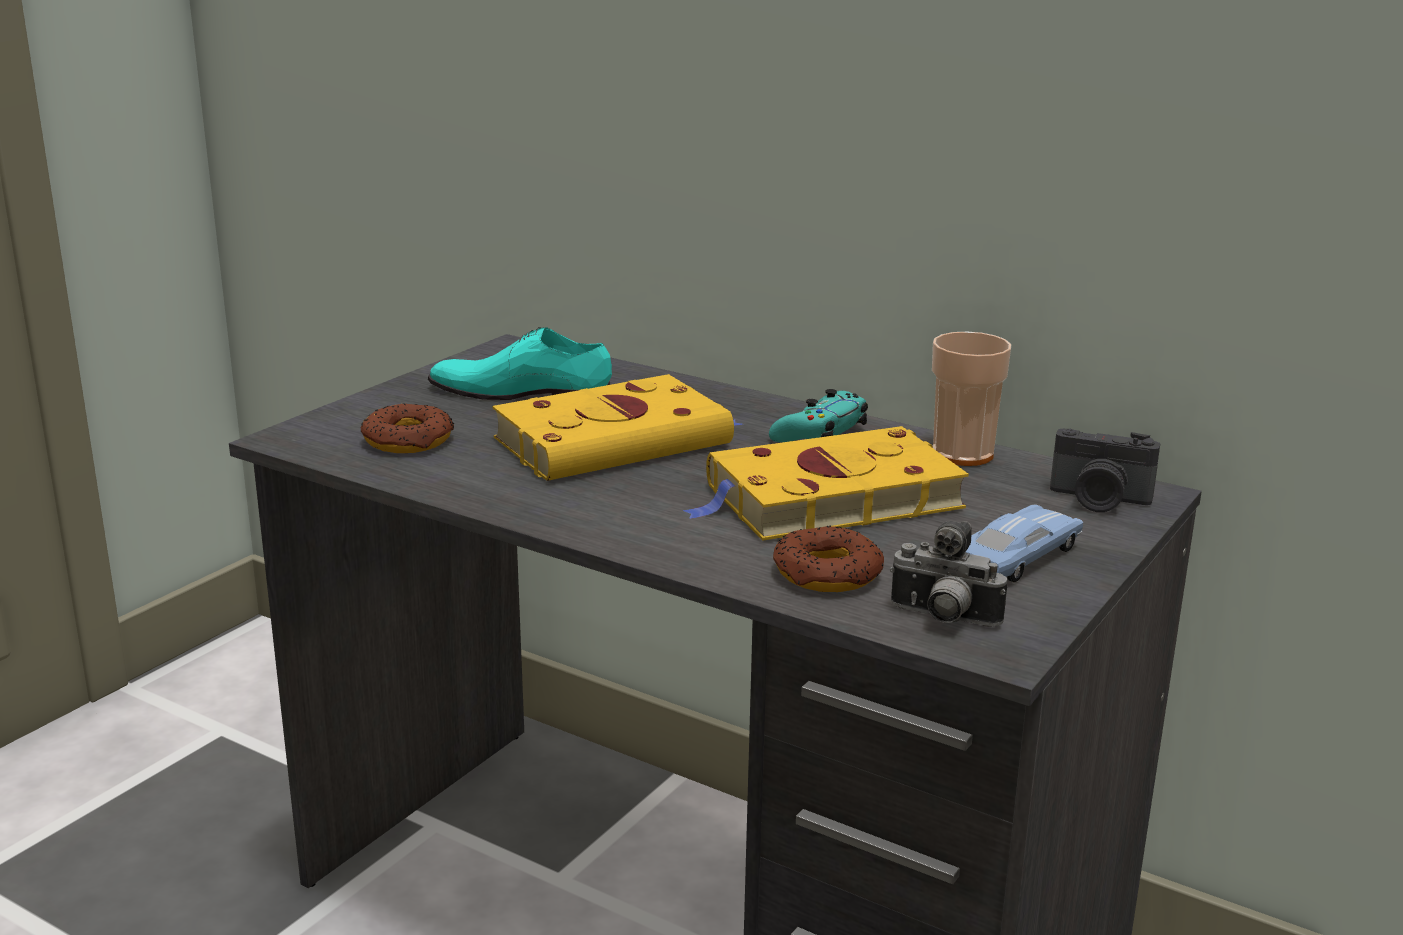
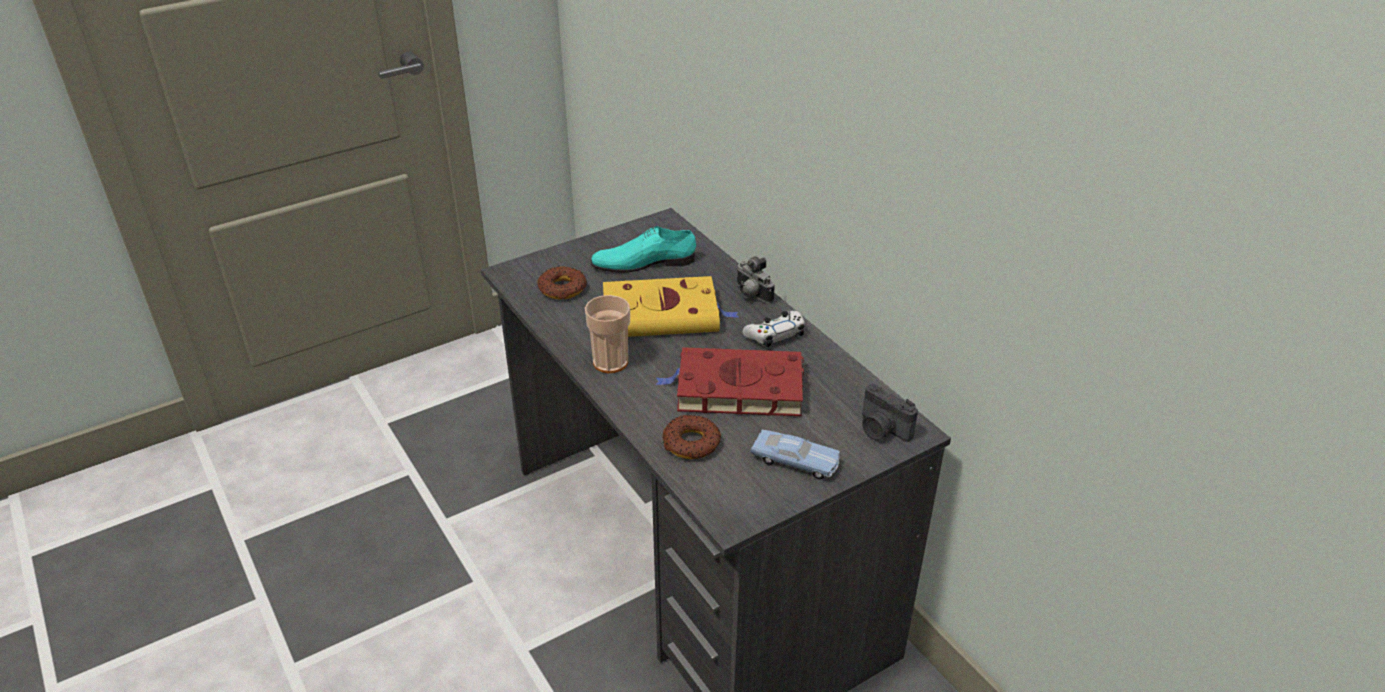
camera: 25 degrees right, 15 degrees up
turquoise shoe [428,327,612,400] -> turquoise shoe turned 45 degrees counterclockwise [591,226,696,272]
yellow book [683,426,969,541] -> red book [655,347,804,416]
turquoise game controller [769,389,868,442] -> white game controller [743,311,805,347]
camera [890,521,1007,627] -> camera moved to [736,256,775,303]
cup [932,332,1011,466] -> cup moved to [585,295,630,373]
blue toy car [966,504,1083,582] -> blue toy car turned 45 degrees clockwise [750,430,840,479]

